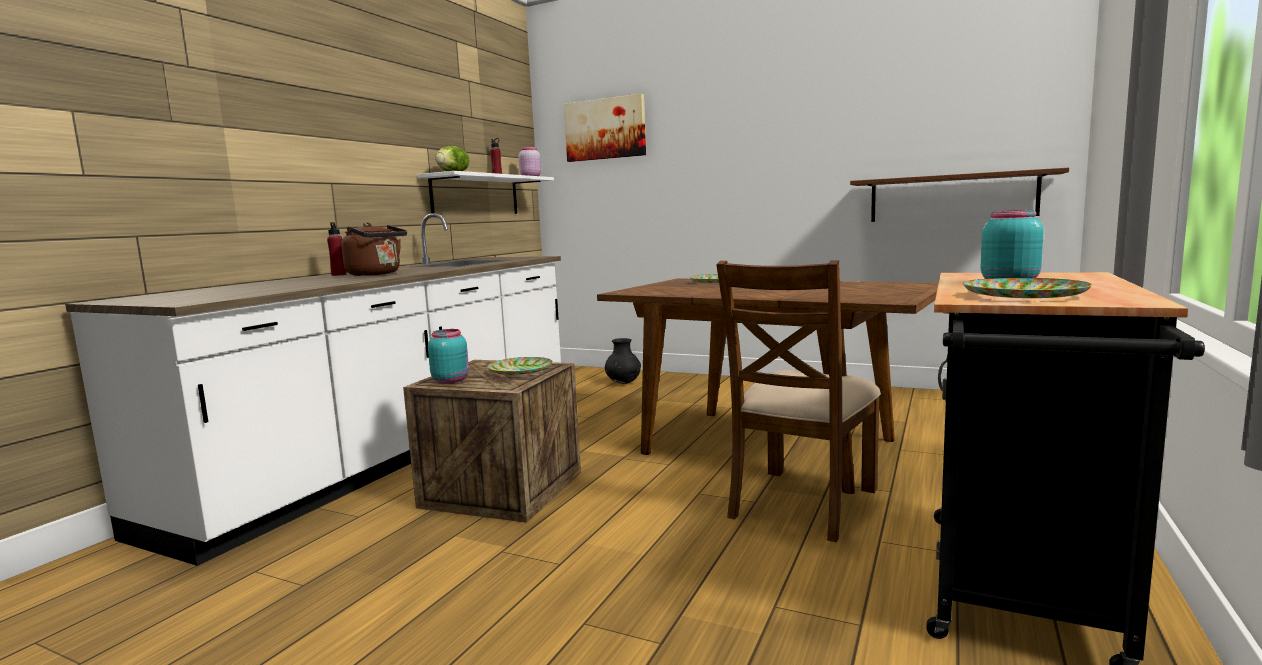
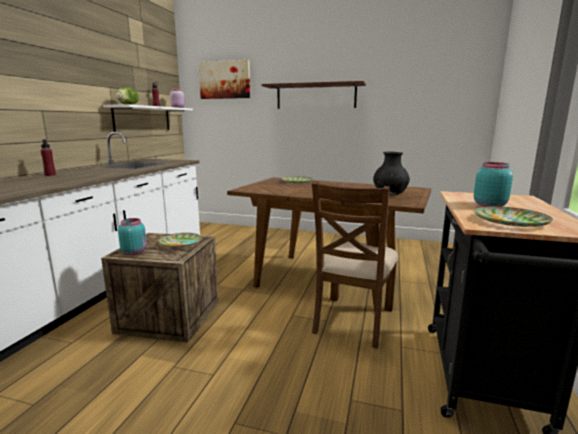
camera: 10 degrees left, 5 degrees up
brown kettle [341,223,407,276] -> none
black vase [605,338,641,384] -> black vase moved to [373,152,410,195]
brown shelf [850,168,1069,222] -> brown shelf moved to [261,81,366,109]

